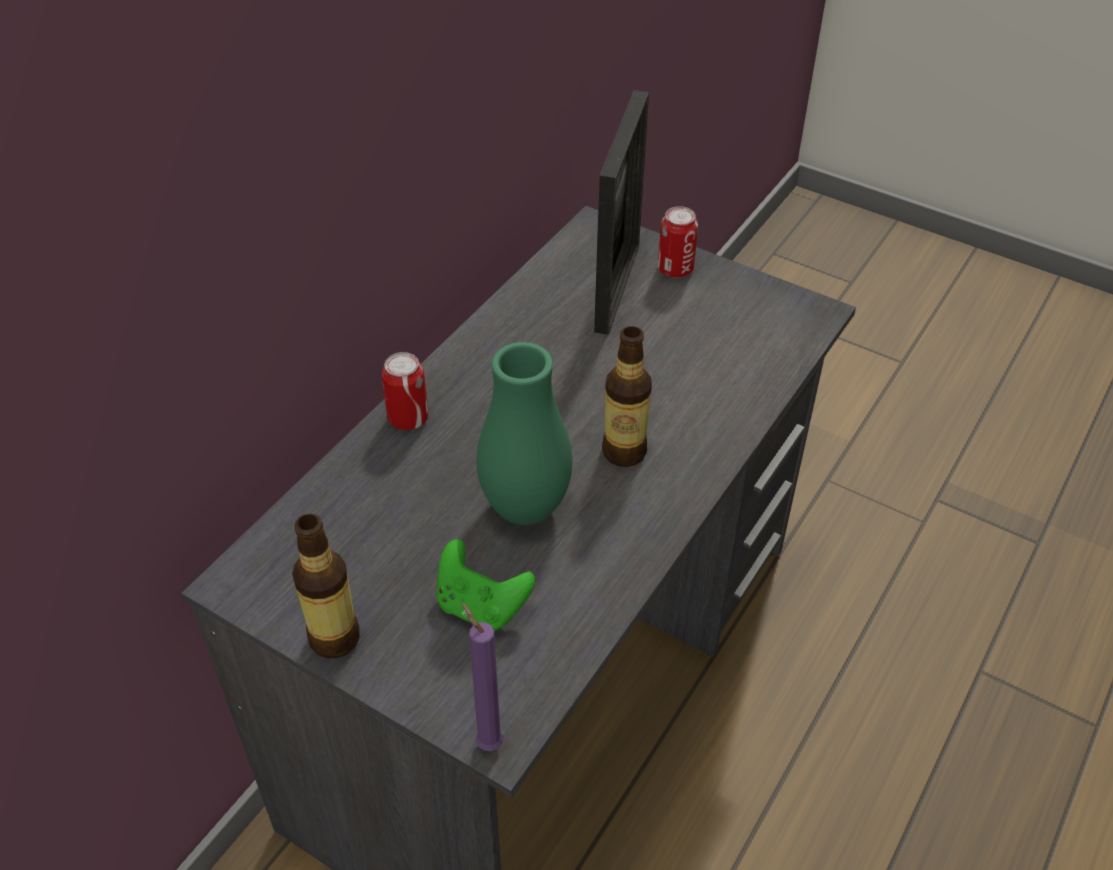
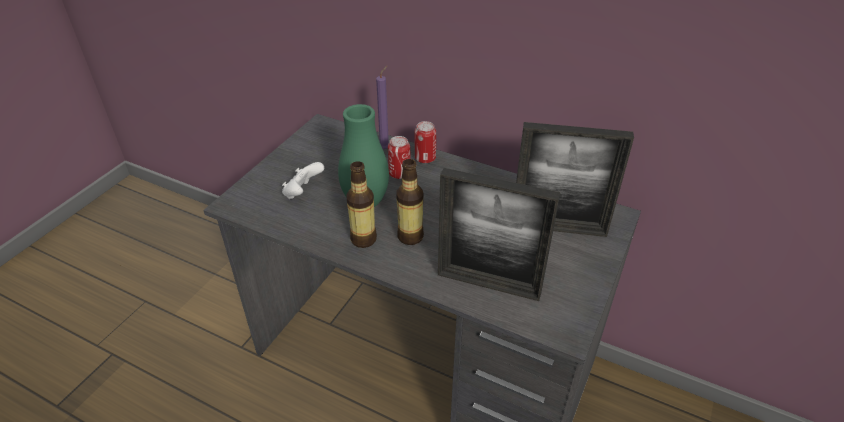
camera: 85 degrees right, 5 degrees down
bottle [292,514,360,659] -> bottle moved to [346,161,377,248]
green game controller [437,539,535,631] -> white game controller [282,162,324,199]
purple candle [462,603,503,751] -> purple candle moved to [376,66,389,149]
can [658,206,698,278] -> can moved to [388,136,411,179]
none -> picture frame [438,168,561,301]

